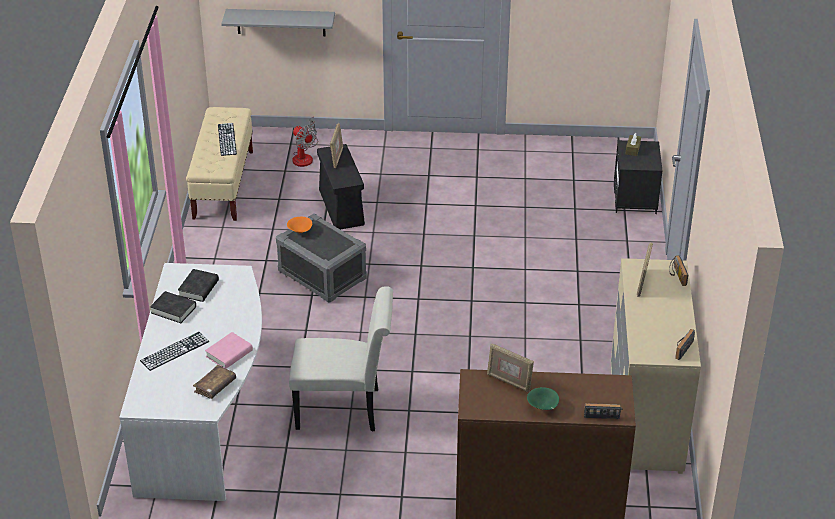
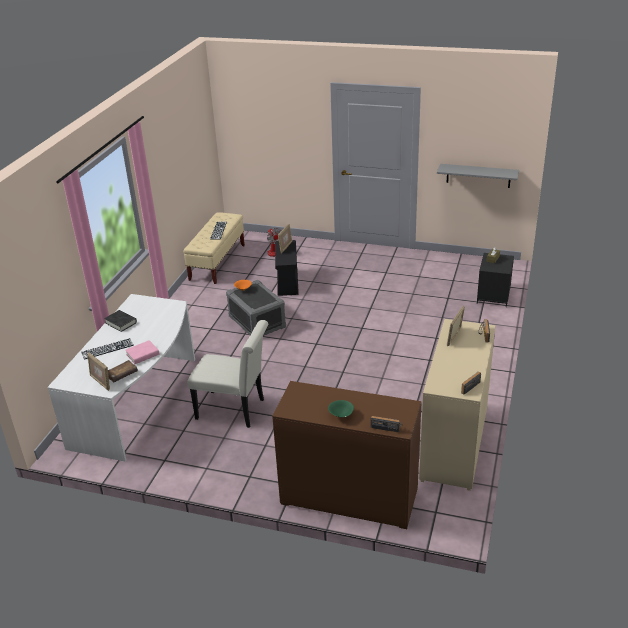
camera: 15 degrees right, 5 degrees down
black book [178,269,219,302] -> none
grey shelf [221,9,335,36] -> grey shelf moved to [437,164,519,188]
picture frame [487,343,534,393] -> picture frame moved to [87,353,110,391]

